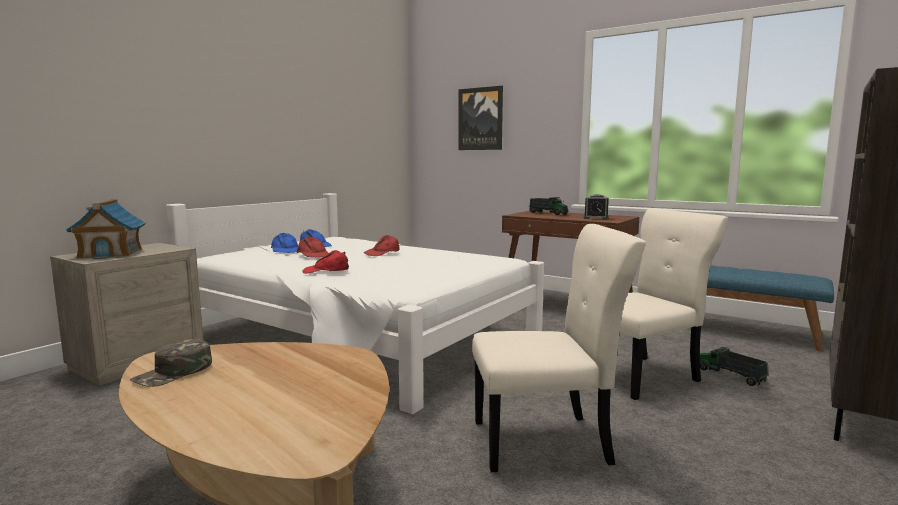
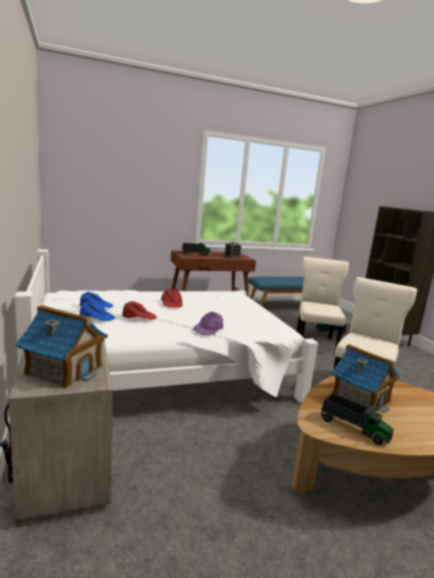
camera: 55 degrees left, 5 degrees up
green cap [130,339,212,387] -> toy truck [320,393,394,445]
red cap [302,250,349,274] -> purple cap [193,312,223,336]
picture [458,86,503,150] -> none
none -> toy house [331,344,399,413]

